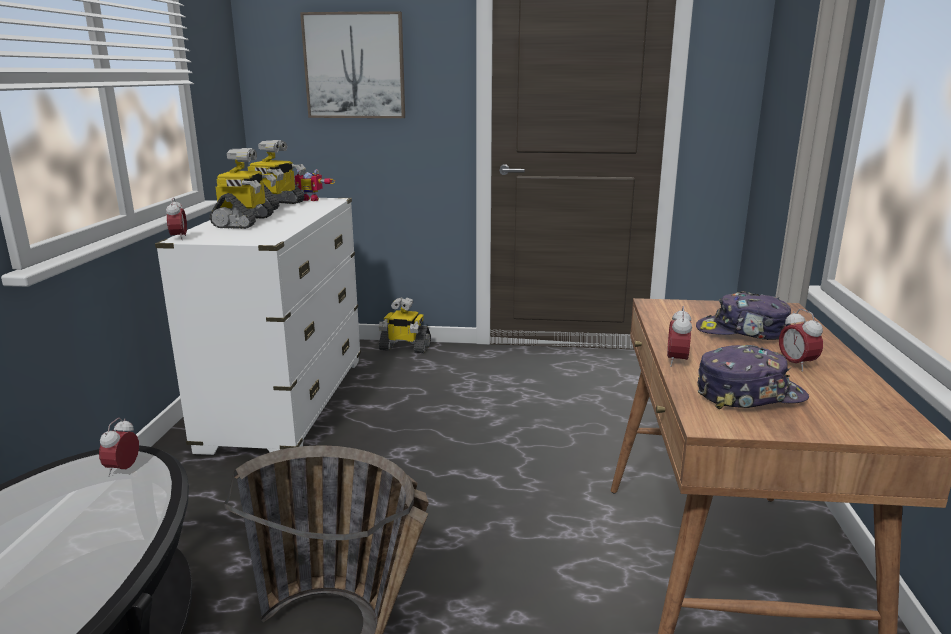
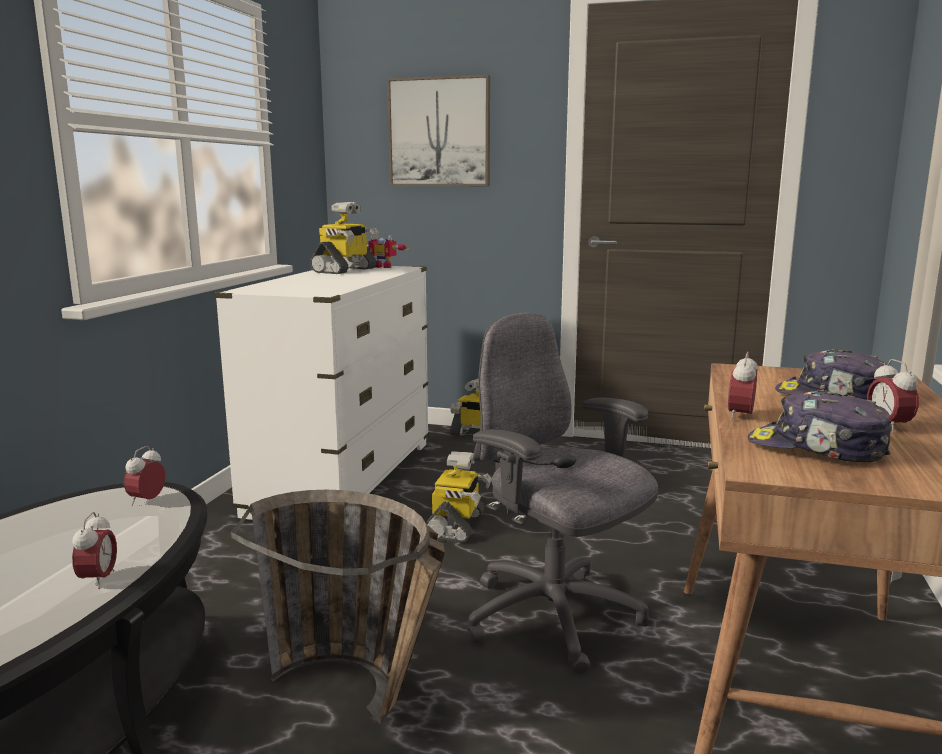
camera: 10 degrees right, 5 degrees down
alarm clock [166,198,187,240] -> alarm clock moved to [72,512,117,589]
toy robot [209,148,277,229] -> toy robot moved to [426,451,492,543]
cap [697,345,809,409] -> cap turned 150 degrees counterclockwise [748,390,891,462]
none -> grey office chair [468,313,658,674]

